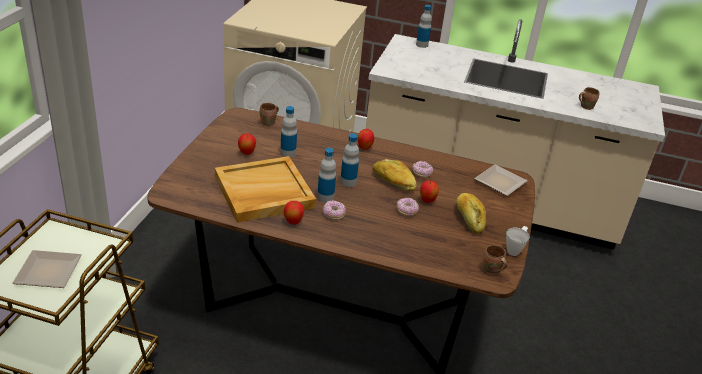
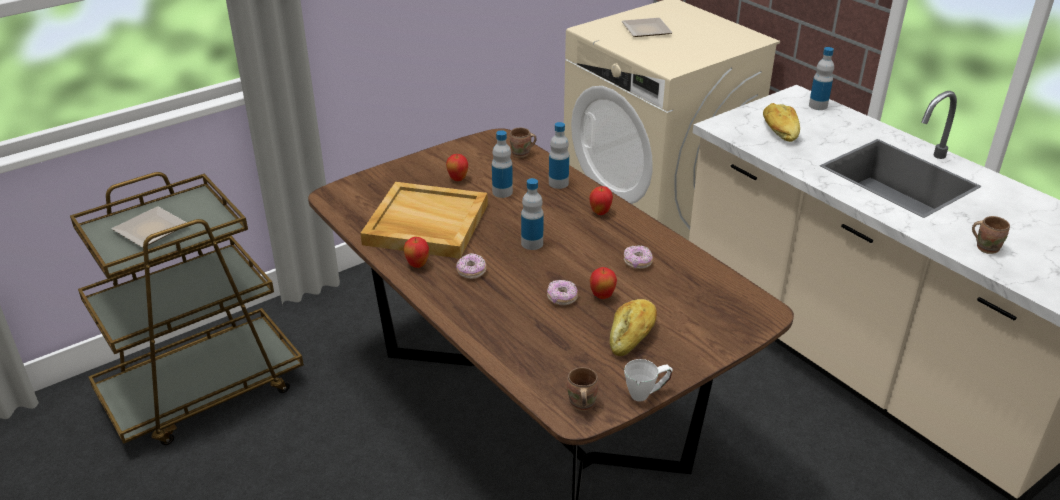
camera: 40 degrees right, 0 degrees up
bottle [317,148,336,203] -> bottle moved to [549,122,569,189]
bread [373,159,417,191] -> bread moved to [763,103,800,142]
plate [474,165,528,196] -> plate moved to [622,18,673,37]

